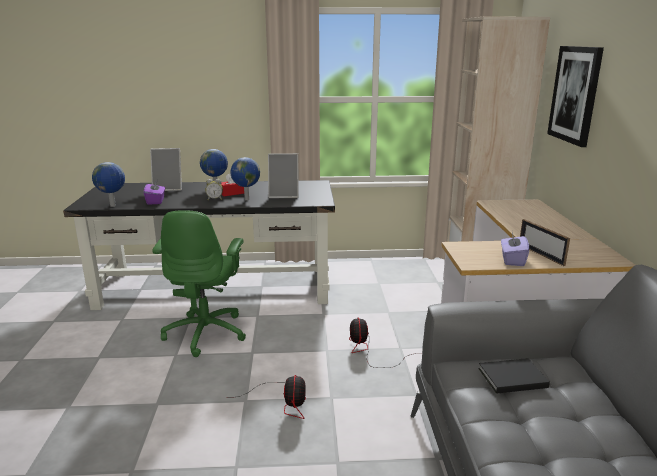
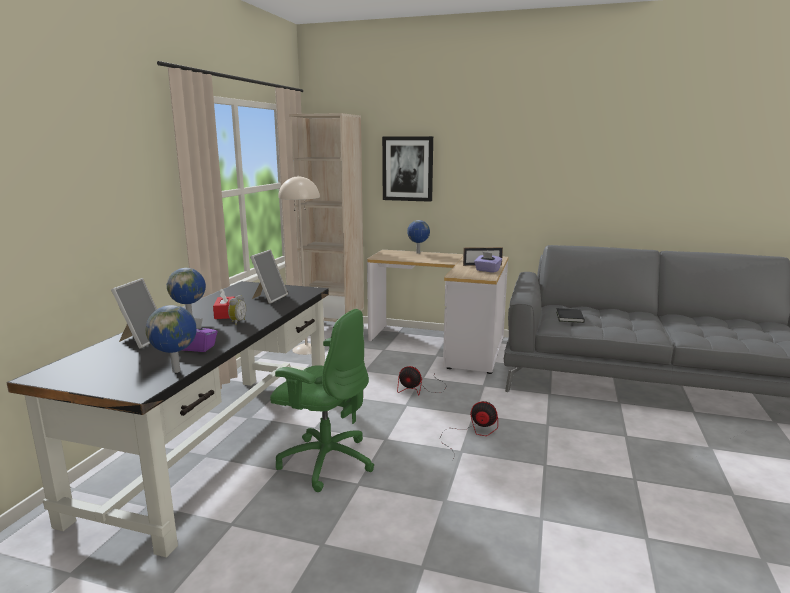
camera: 70 degrees left, 5 degrees down
globe [230,157,260,201] -> globe moved to [407,220,430,254]
none -> beige floor lamp [278,175,320,355]

